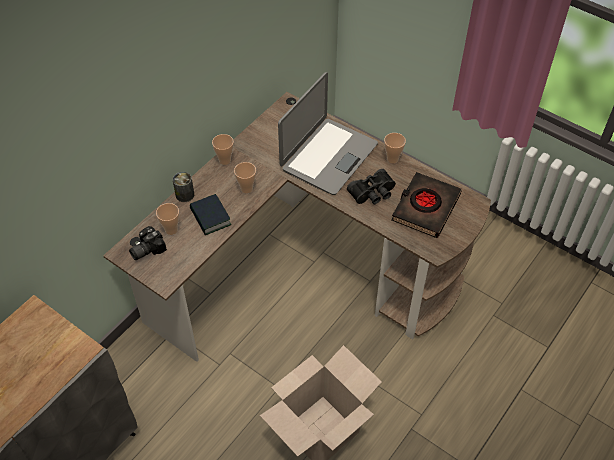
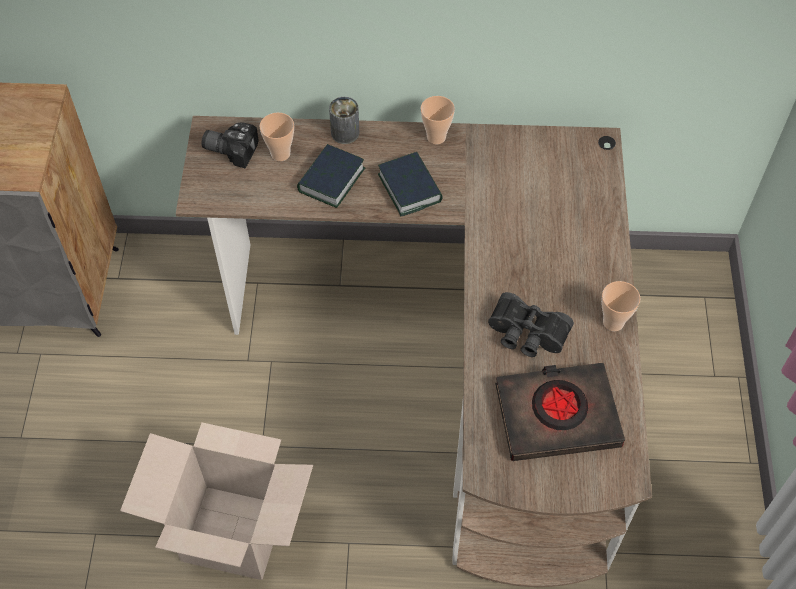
camera: 55 degrees right, 5 degrees up
cup [234,162,256,193] -> book [378,152,443,216]
laptop [278,72,378,195] -> none

